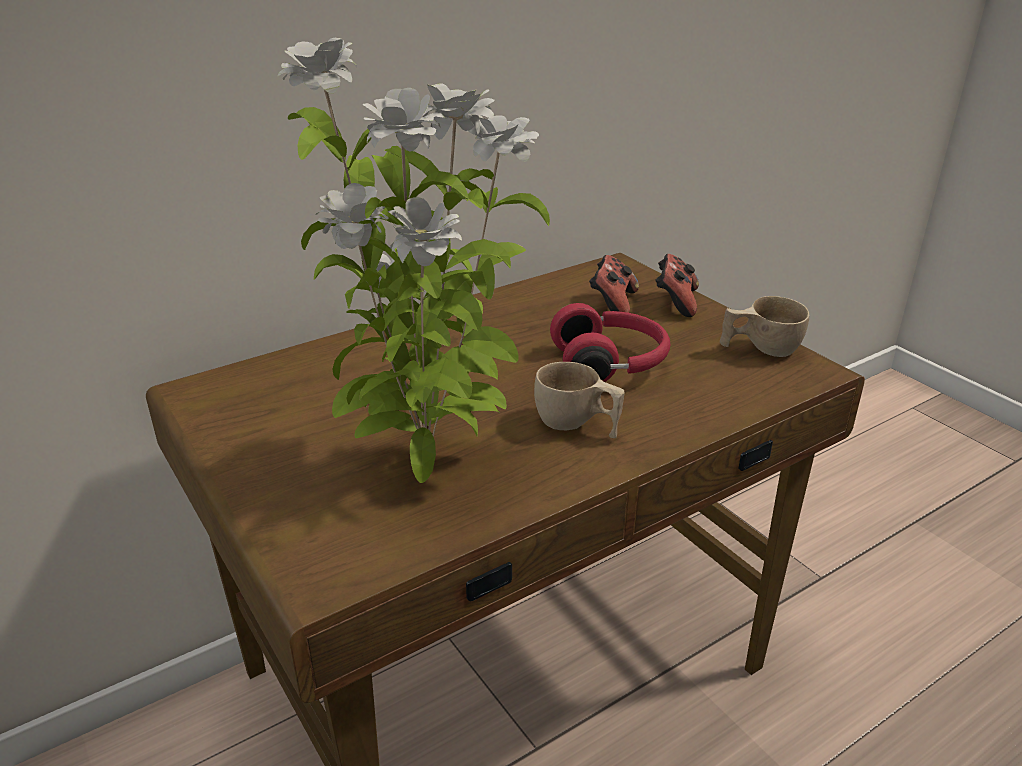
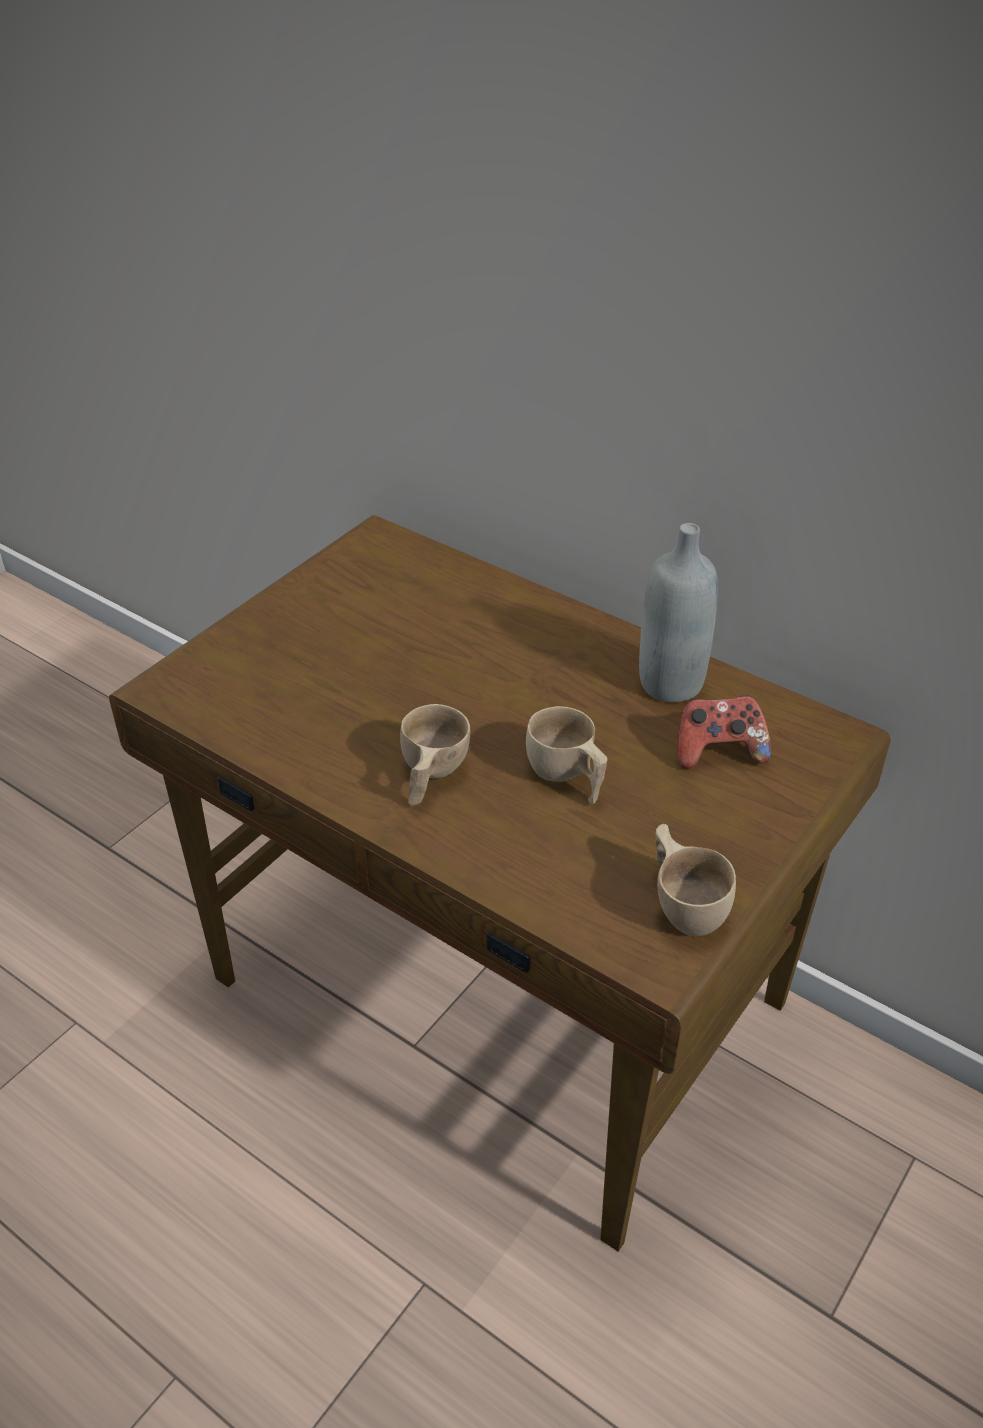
camera: 70 degrees right, 10 degrees up
potted plant [277,38,550,483] -> none
red headphones [550,303,670,382] -> beige cup [526,706,607,804]
game controller [655,254,699,317] -> none
none -> grey bottle [639,523,718,702]

